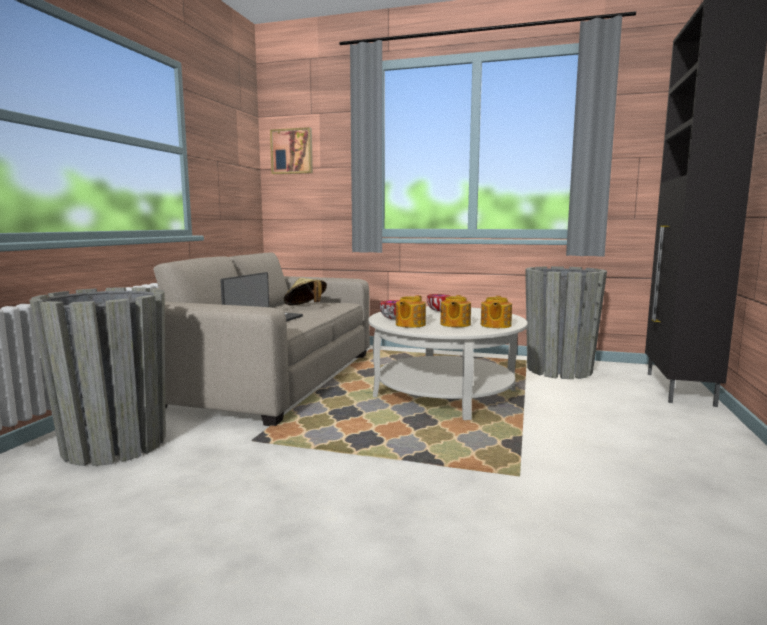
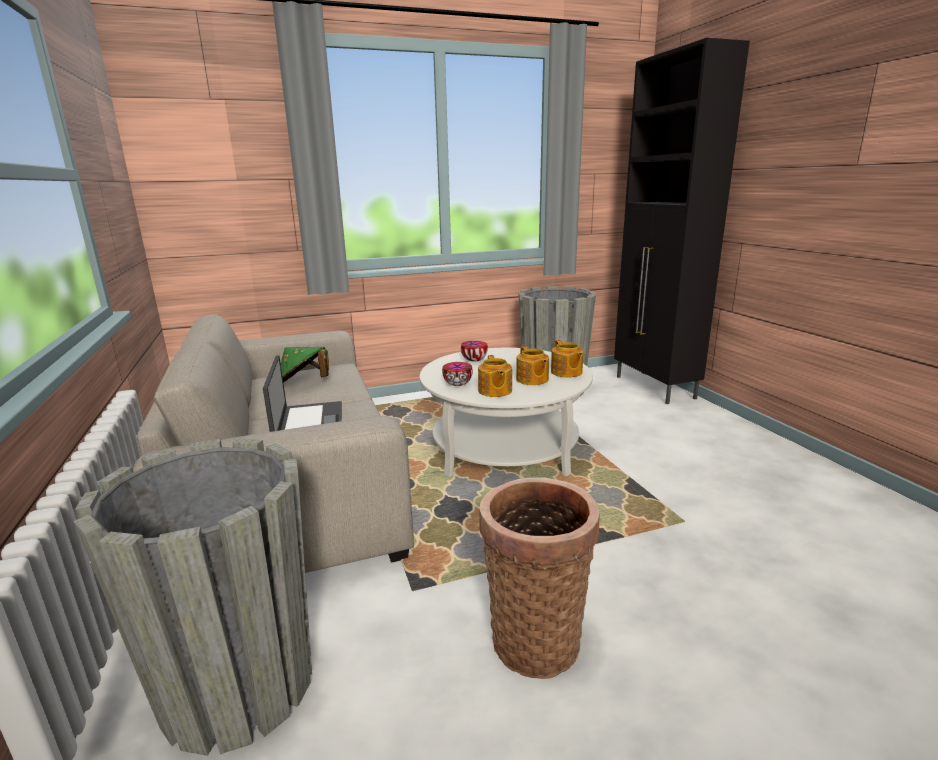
camera: 35 degrees left, 10 degrees up
picture [270,127,313,174] -> none
beige hat [284,278,327,305] -> green hat [281,347,329,383]
none -> basket [479,478,600,679]

